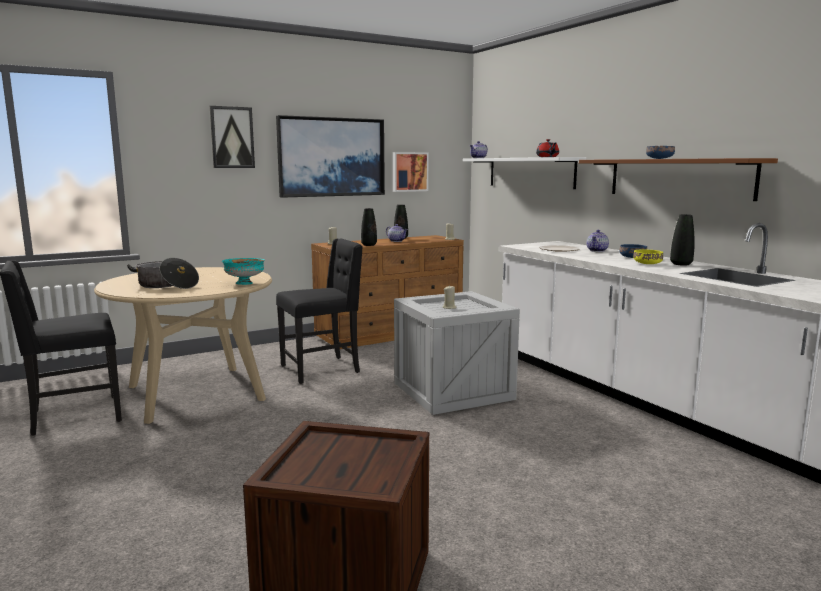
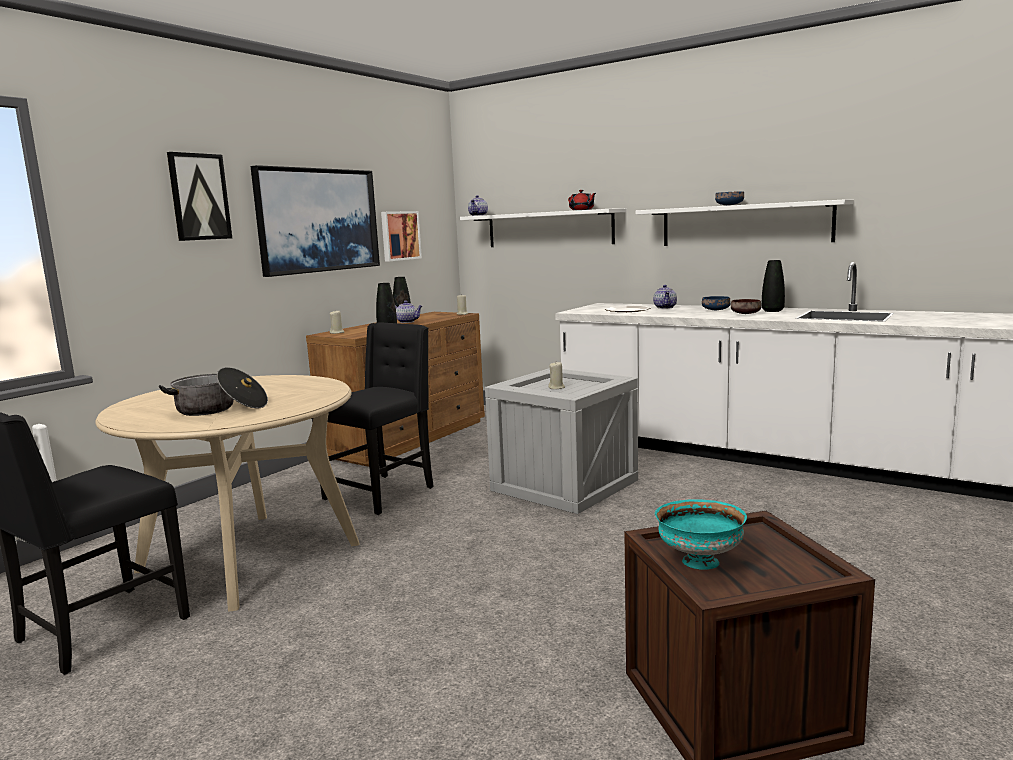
camera: 25 degrees left, 0 degrees up
turquoise bowl [222,258,265,285] -> turquoise bowl moved to [655,499,747,570]
brown shelf [579,158,778,201] -> white shelf [636,199,854,246]
yellow bowl [633,249,663,264] -> brown bowl [731,299,761,314]

